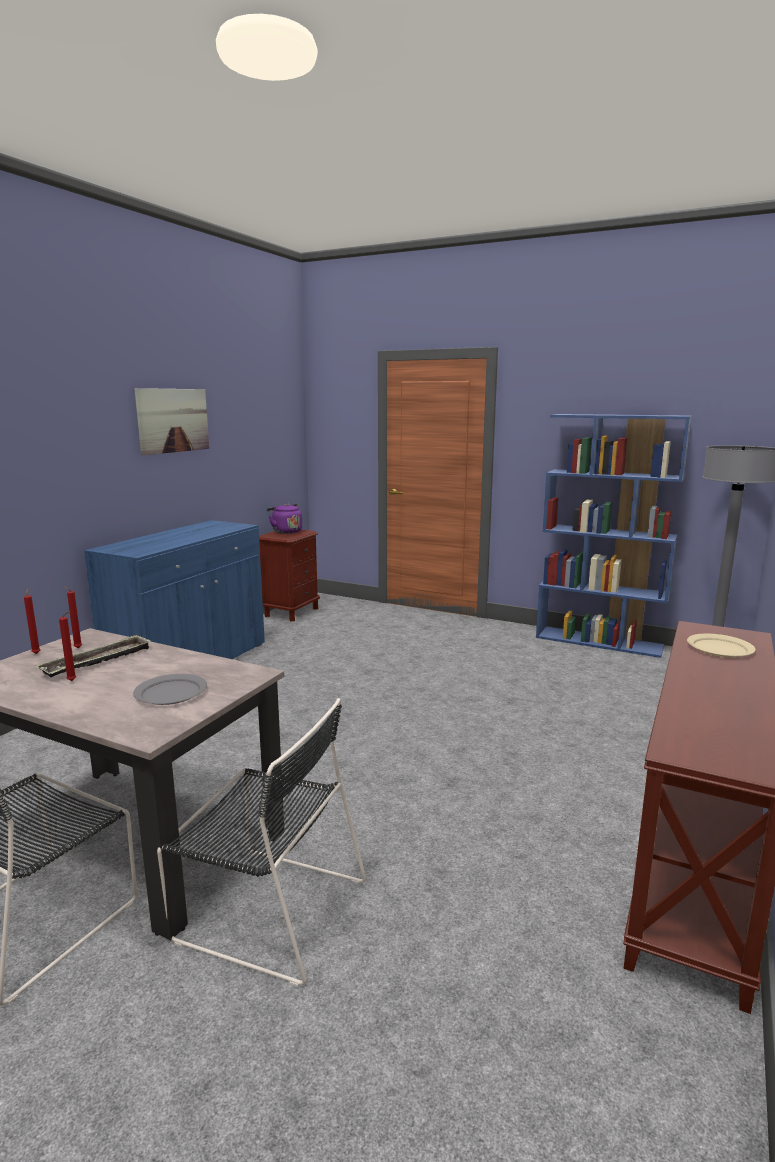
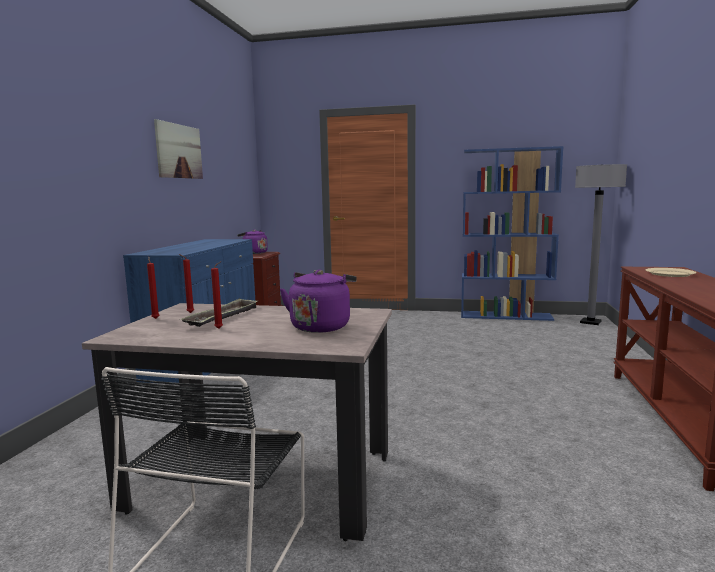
camera: 15 degrees left, 5 degrees down
grey plate [133,674,207,705] -> purple kettle [280,270,357,333]
black chair [157,698,366,987] -> none

